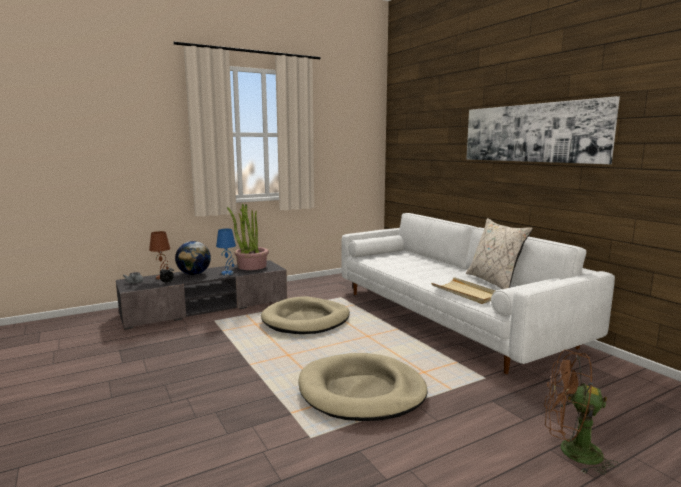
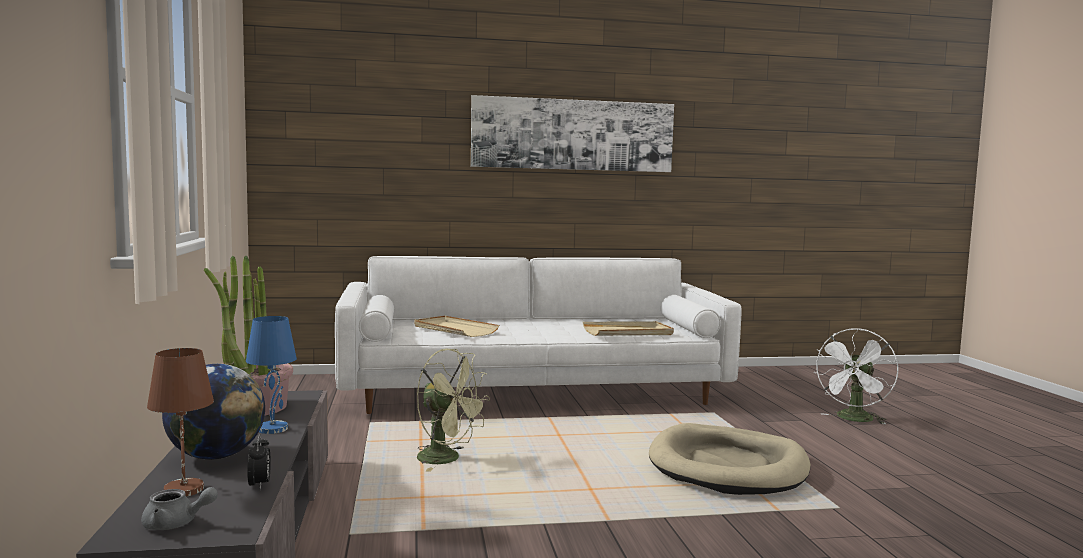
camera: 70 degrees left, 5 degrees down
beige dog bed [261,296,350,334] -> green fan [416,348,490,472]
beige pillow [466,218,533,289] -> none
brown fan [544,350,619,475] -> white fan [814,328,899,425]
none -> beige tray [414,316,499,337]

